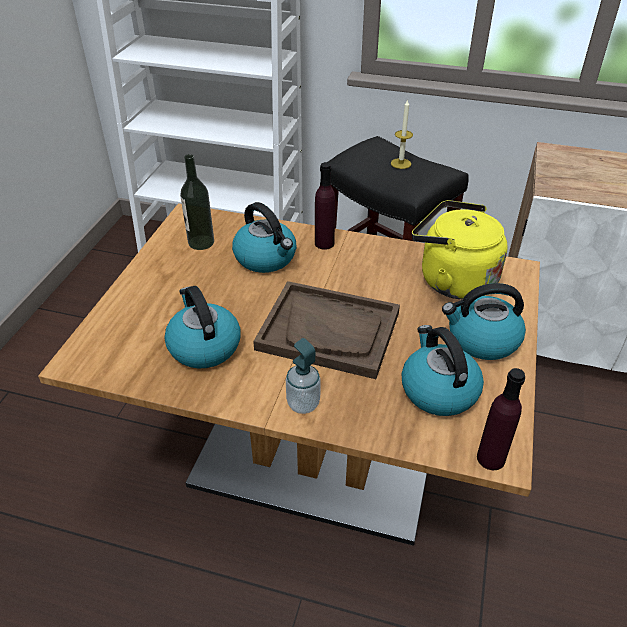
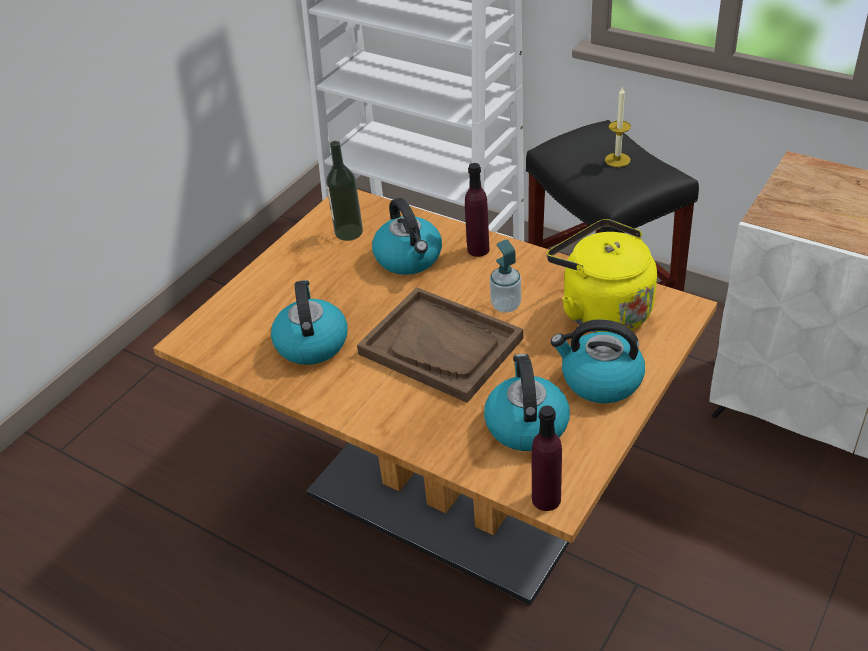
camera: 20 degrees right, 0 degrees up
soap dispenser [286,338,321,414] -> soap dispenser moved to [490,239,521,313]

